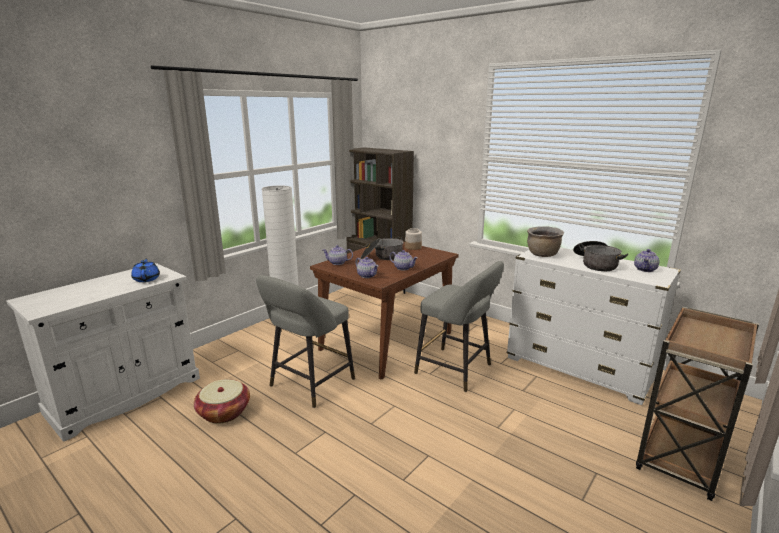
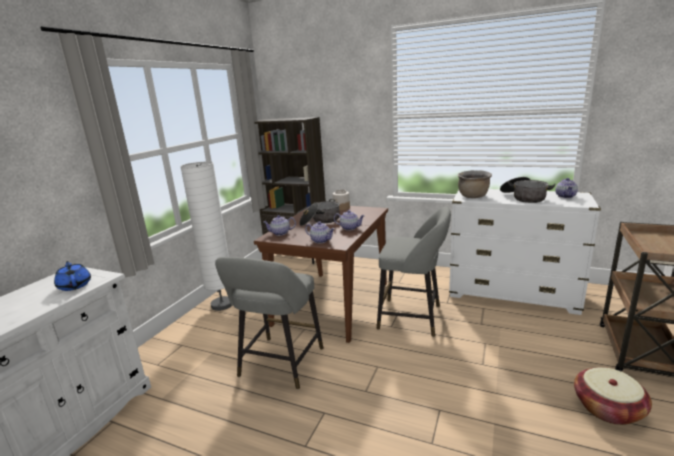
camera: 15 degrees left, 0 degrees up
basket [194,379,250,424] -> basket moved to [574,367,652,425]

